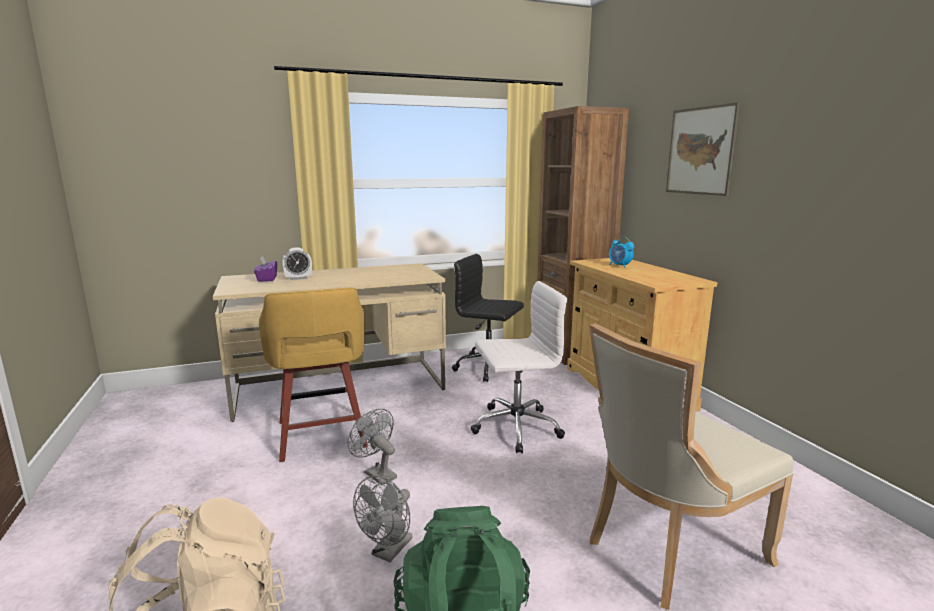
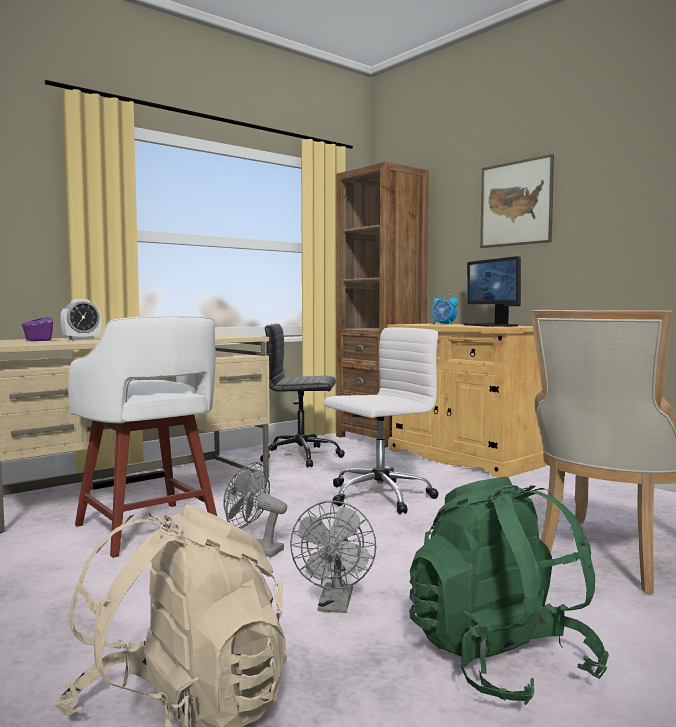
camera: 20 degrees left, 10 degrees down
yellow stool [259,288,368,462] -> white stool [68,316,217,558]
none -> monitor [464,256,521,327]

